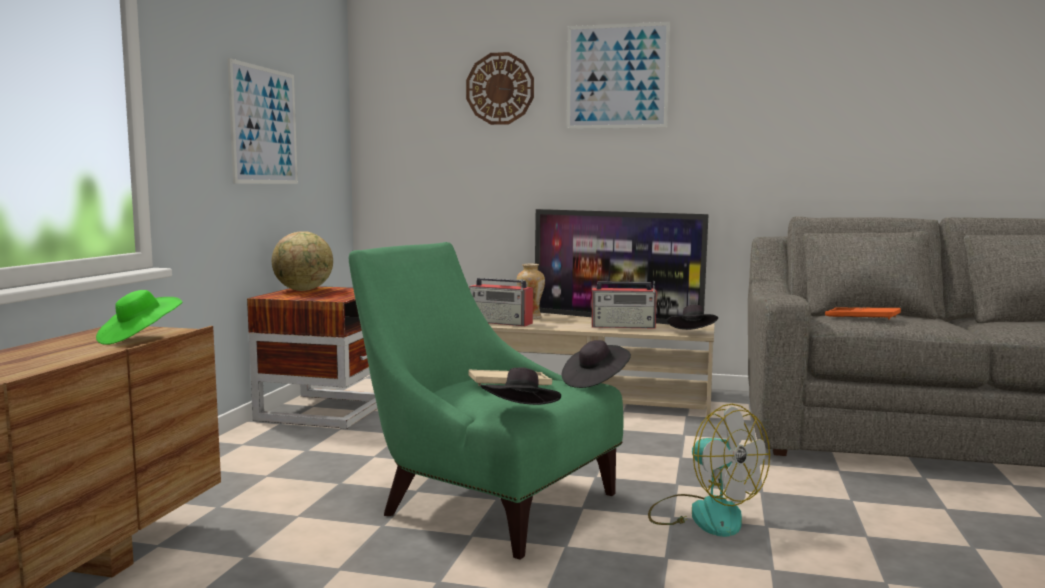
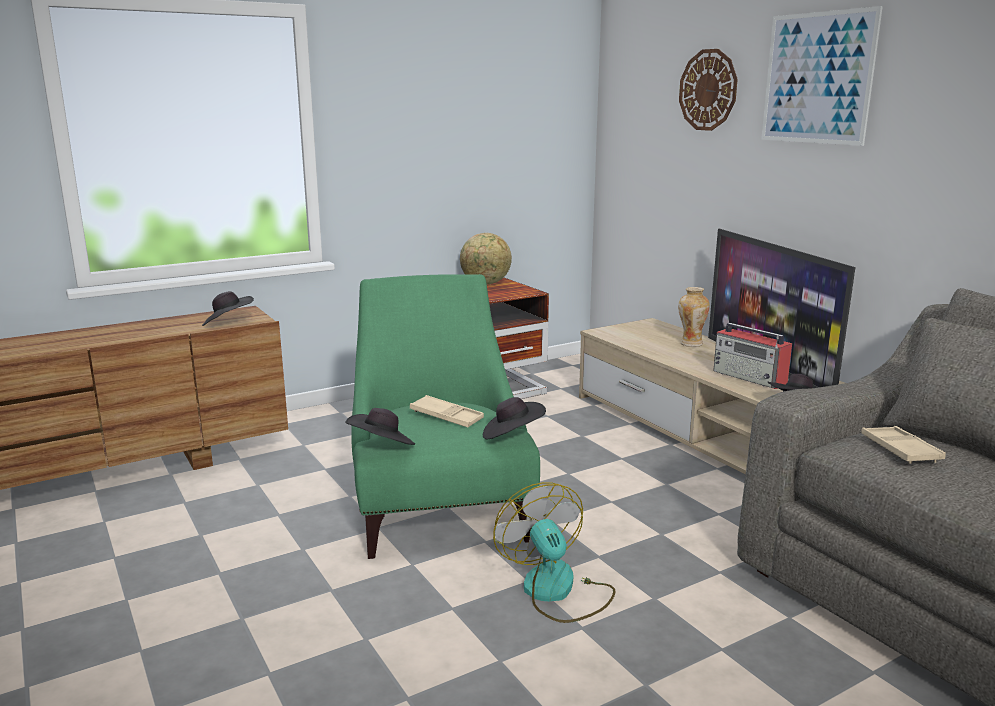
camera: 45 degrees right, 10 degrees up
green hat [96,290,182,345] -> black hat [202,291,254,326]
picture [228,58,298,184] -> none
radio [469,278,533,326] -> none
fan [648,404,770,537] -> fan turned 150 degrees clockwise [493,482,616,623]
orange tray [825,307,901,320] -> beige tray [861,426,946,464]

